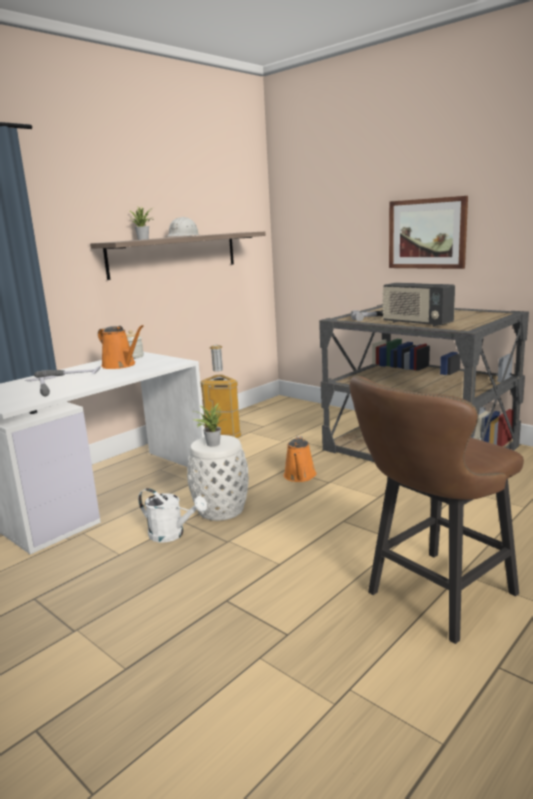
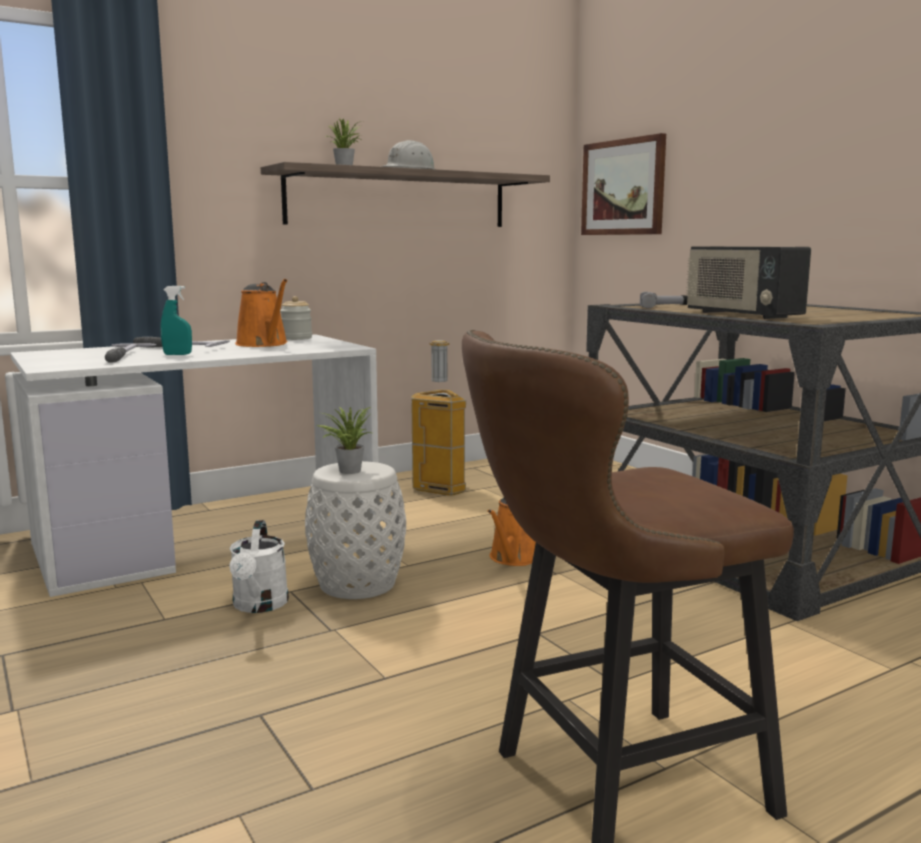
camera: 15 degrees right, 5 degrees down
white watering can [138,488,207,542] -> white watering can turned 45 degrees clockwise [229,520,289,613]
picture [389,196,468,269] -> picture moved to [581,133,666,235]
none -> turquoise spray bottle [161,286,192,355]

